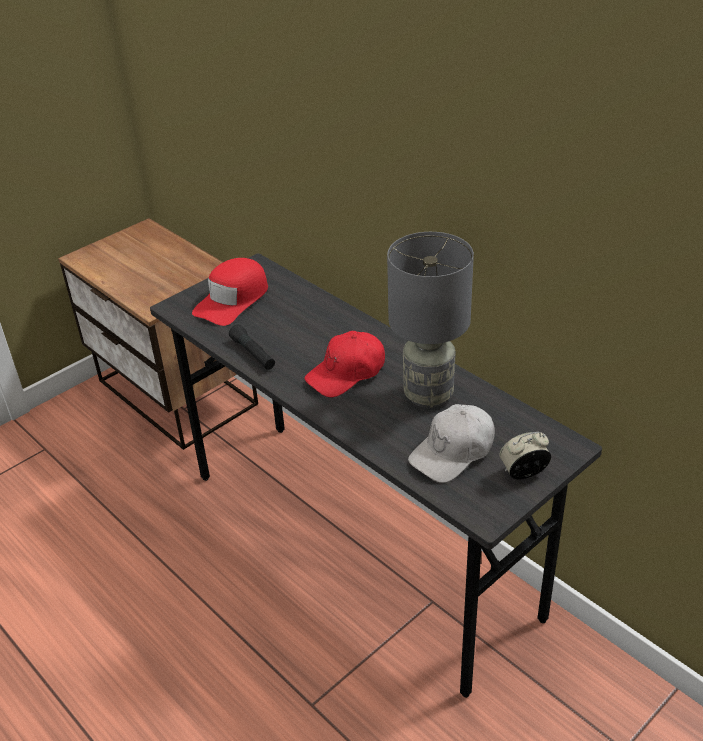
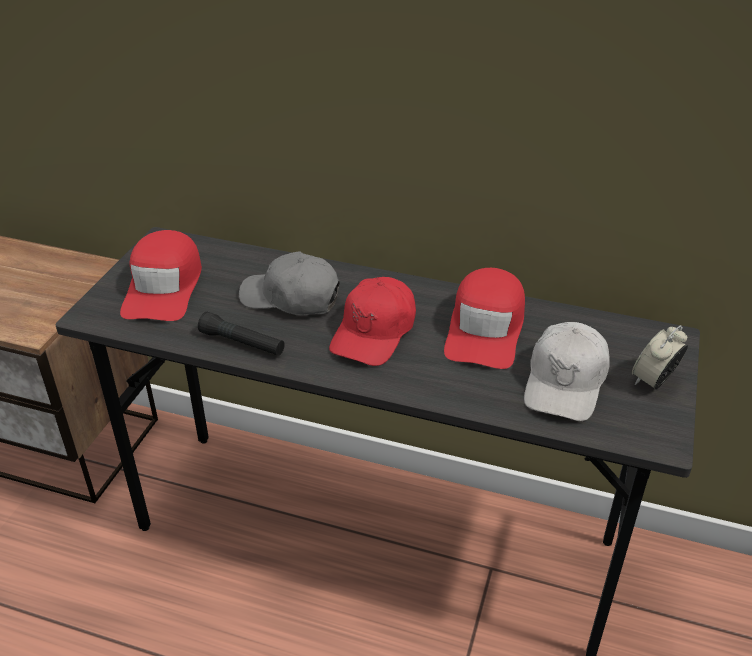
camera: 30 degrees left, 0 degrees up
grey table lamp [387,232,474,408] -> red cap [444,268,525,369]
none -> grey cap [239,251,340,316]

